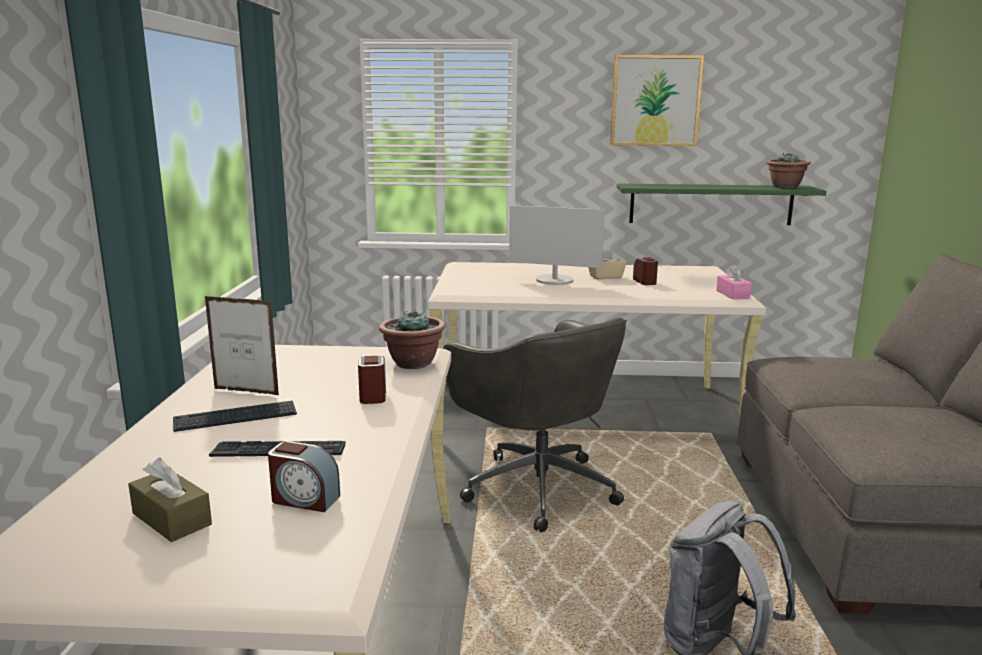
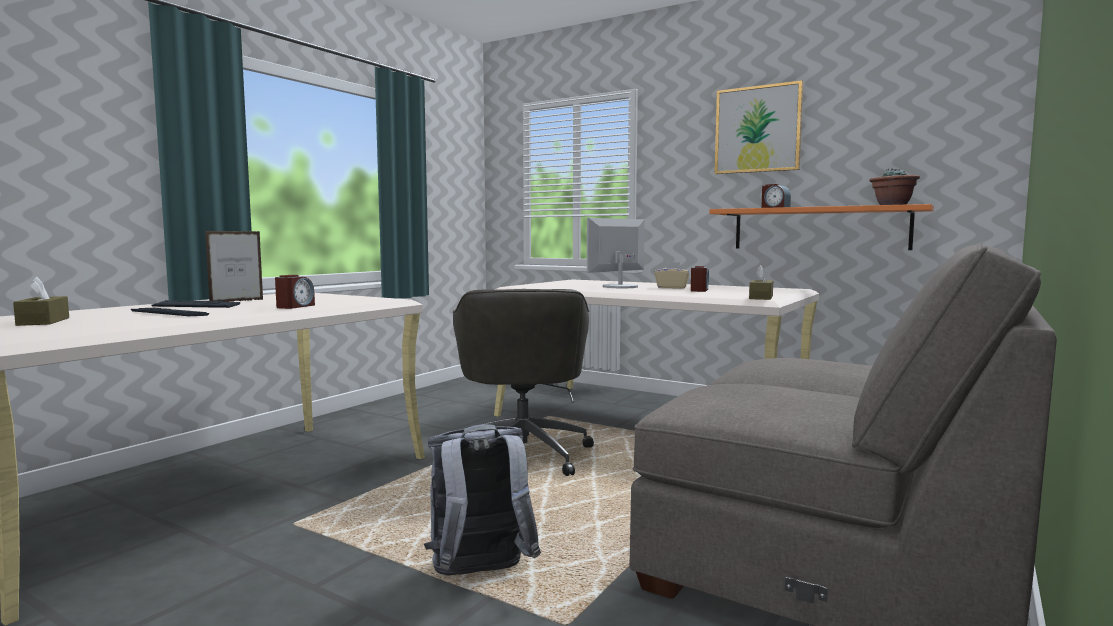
camera: 30 degrees right, 10 degrees down
picture frame [204,296,279,395] -> picture frame turned 90 degrees clockwise [205,231,263,302]
alarm clock [268,441,340,512] -> alarm clock moved to [761,184,791,208]
potted plant [379,309,446,369] -> none
monitor [509,205,605,285] -> monitor turned 90 degrees clockwise [587,218,645,288]
green shelf [617,184,827,225] -> orange shelf [709,204,934,250]
pink tissue box [716,264,752,299] -> brown tissue box [749,265,773,300]

